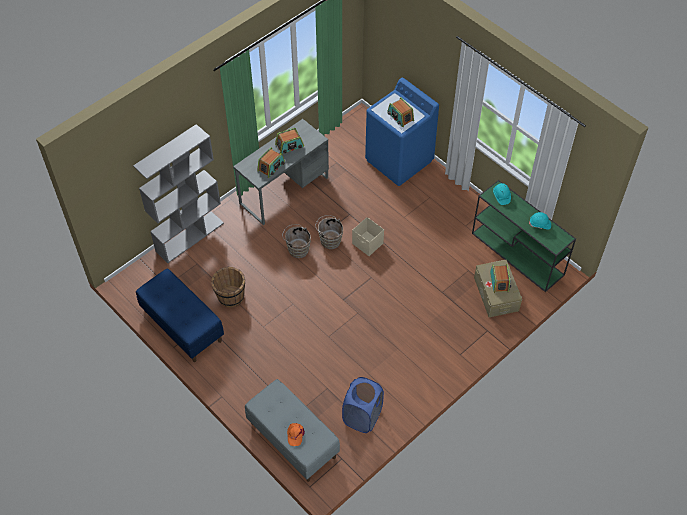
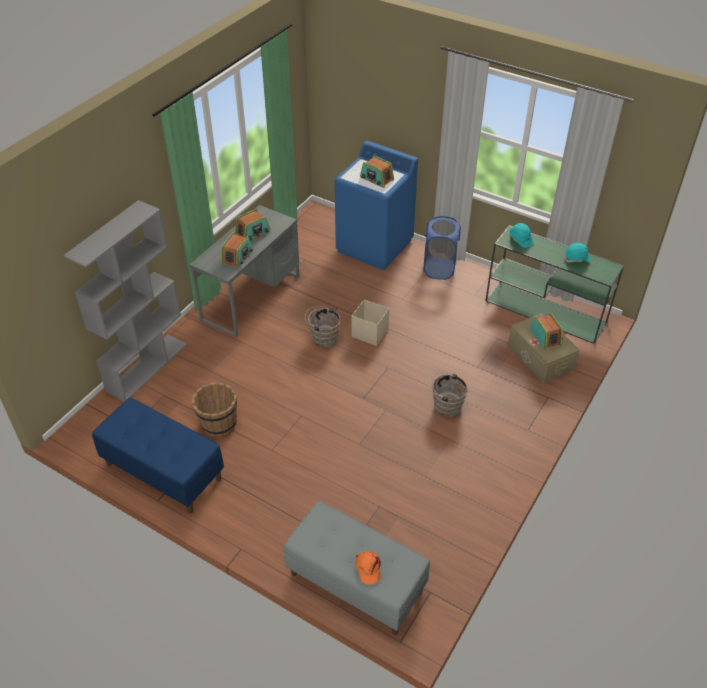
camera: 15 degrees left, 10 degrees down
brown bucket [282,224,311,258] -> brown bucket moved to [429,372,468,417]
blue laundry basket [342,377,384,433] -> blue laundry basket moved to [424,216,461,280]

